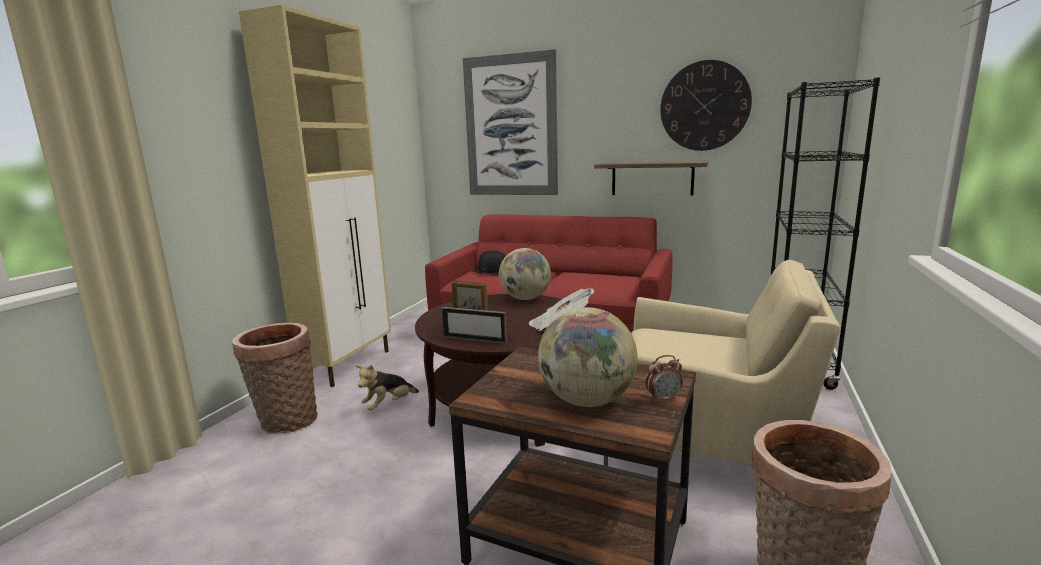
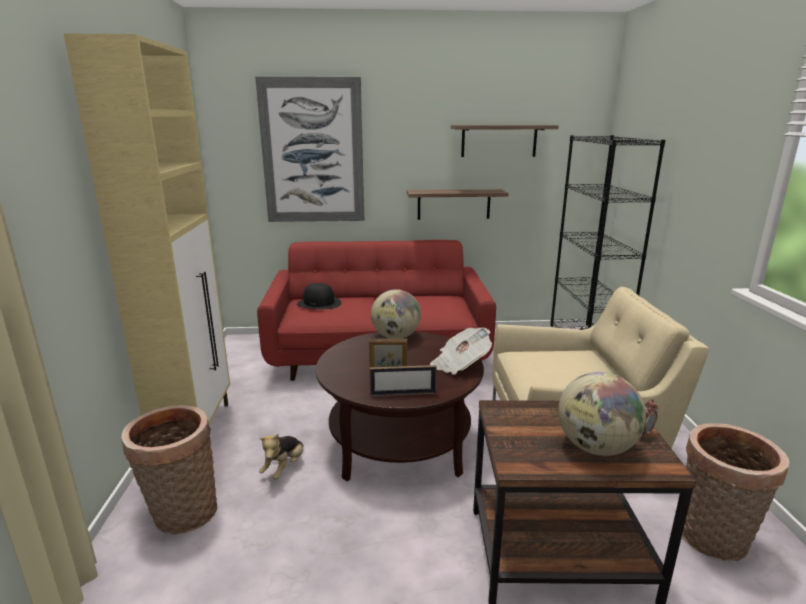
camera: 25 degrees left, 5 degrees up
wall clock [660,60,752,151] -> shelf [451,125,558,157]

